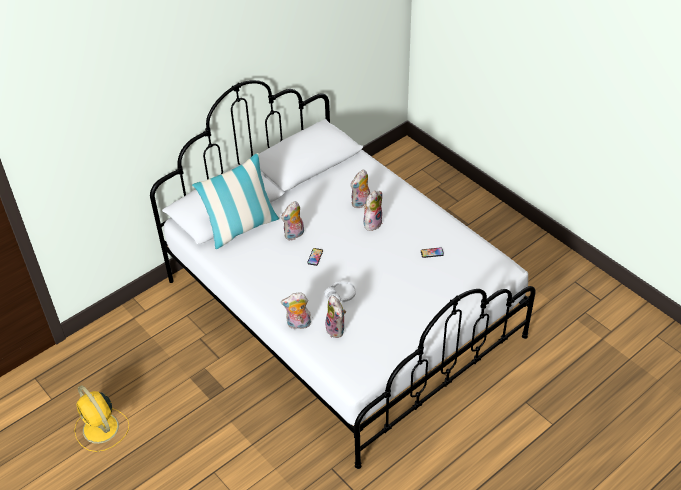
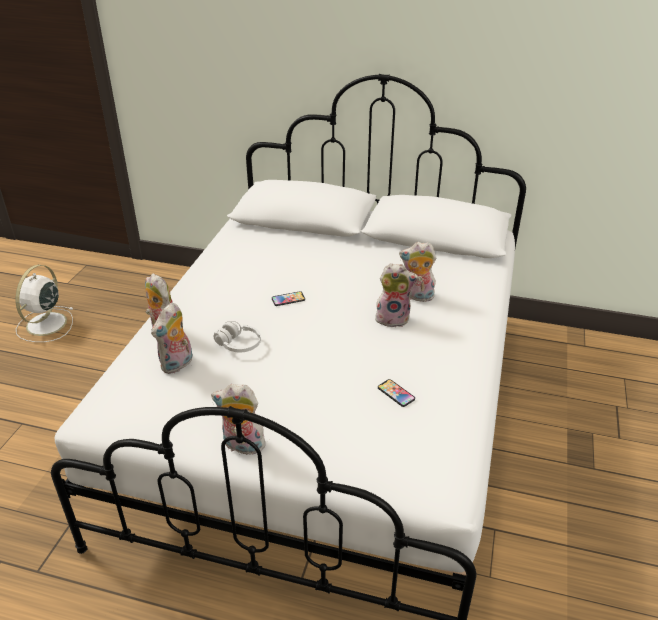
camera: 55 degrees right, 10 degrees down
yellow fan [74,385,129,452] -> white fan [16,265,74,342]
pillow [192,153,280,249] -> none
plush toy [281,201,304,240] -> plush toy moved to [211,384,266,455]

